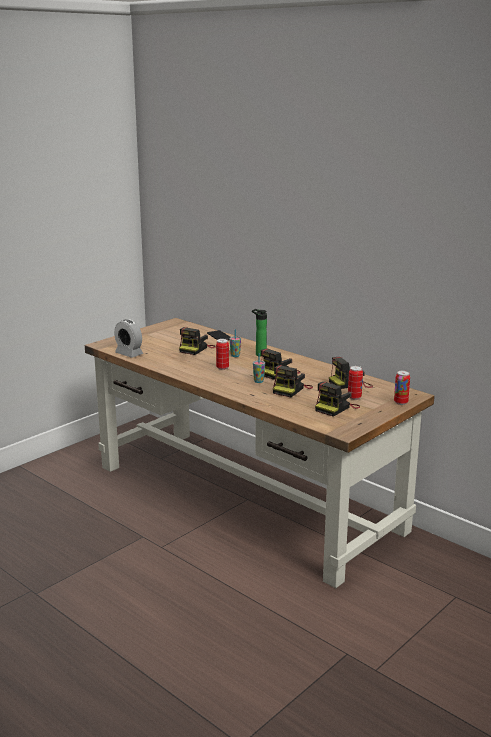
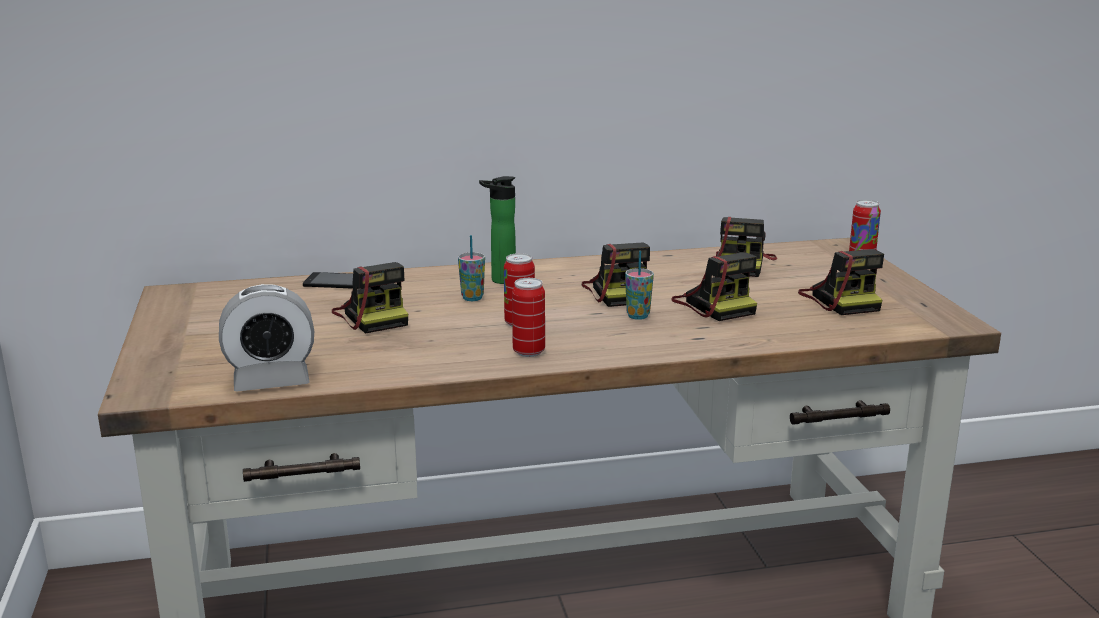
camera: 55 degrees left, 0 degrees up
can [348,366,363,400] -> can moved to [512,278,545,357]

